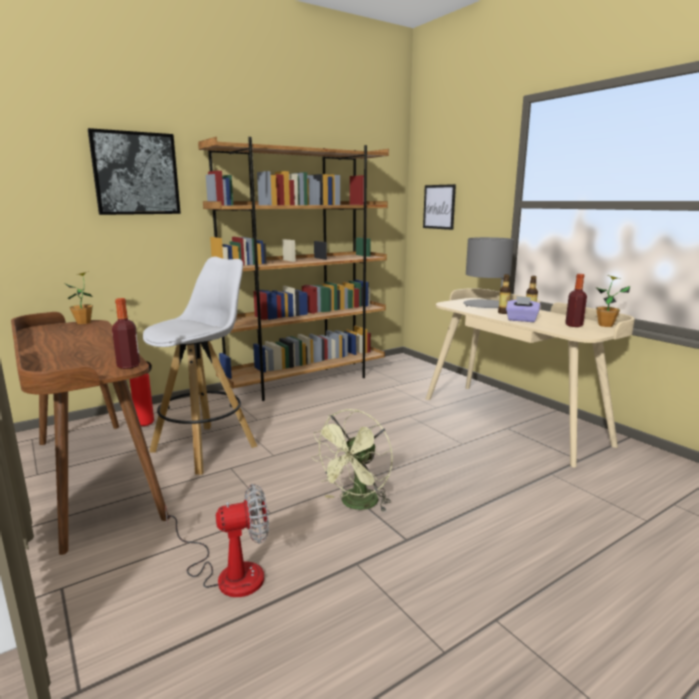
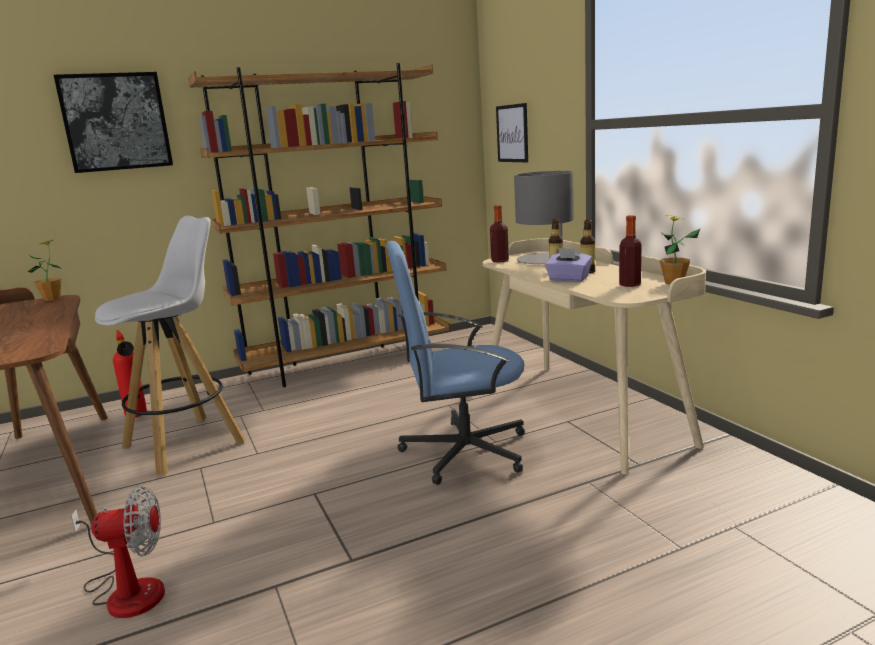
camera: 10 degrees right, 0 degrees up
bottle [112,298,140,369] -> bottle moved to [490,205,509,263]
green fan [311,409,393,513] -> none
none -> blue office chair [386,241,525,485]

